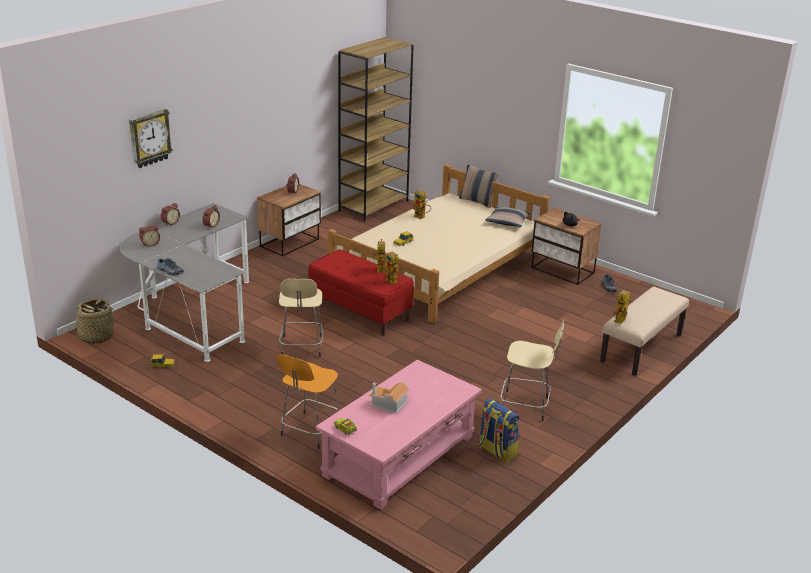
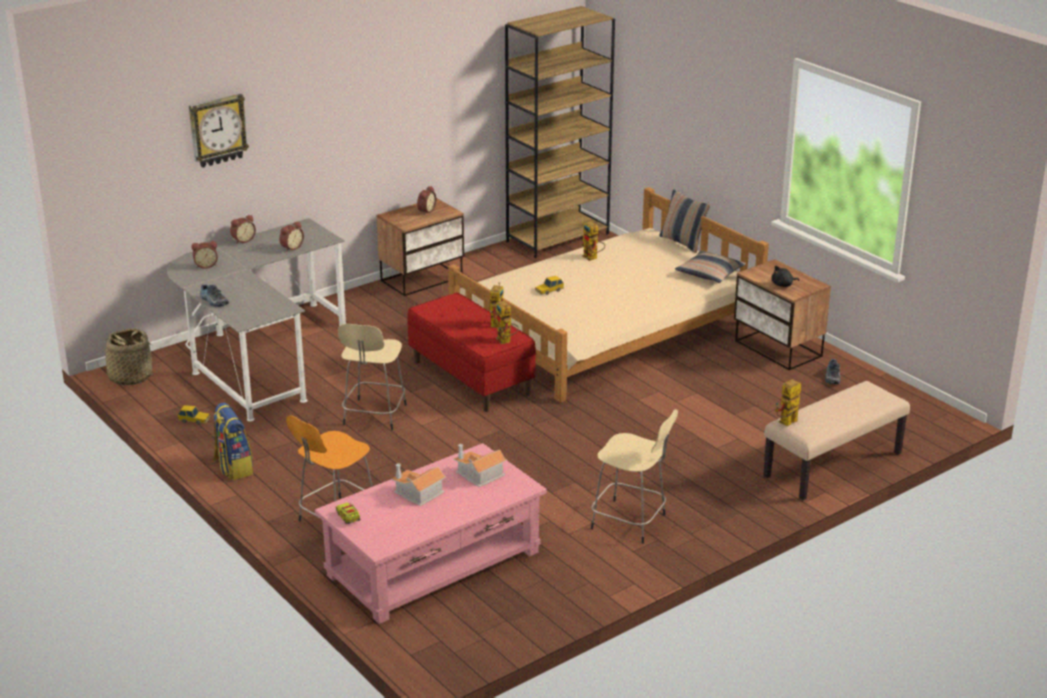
camera: 15 degrees right, 0 degrees up
backpack [478,398,519,462] -> backpack moved to [213,403,253,480]
none -> toy house [454,444,507,487]

